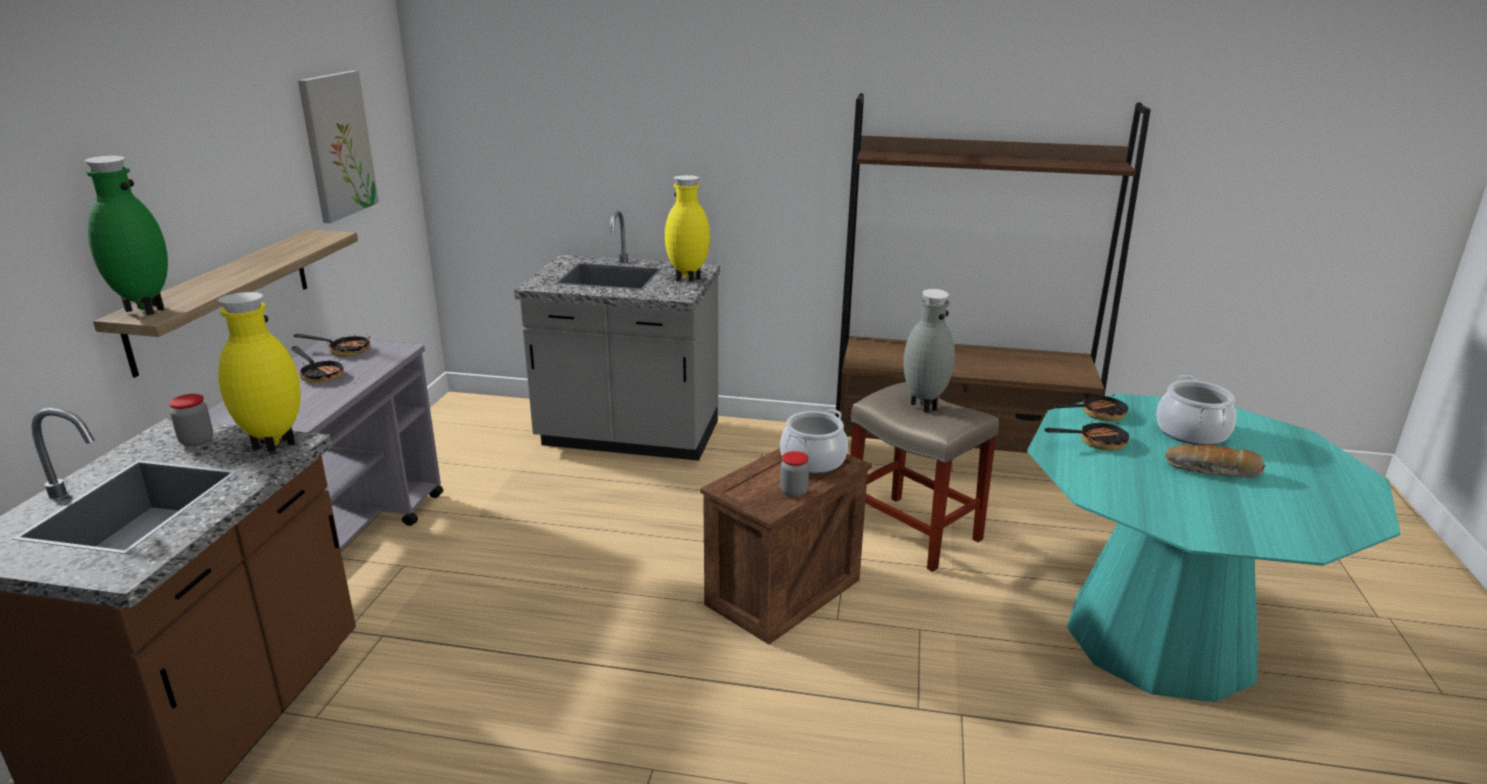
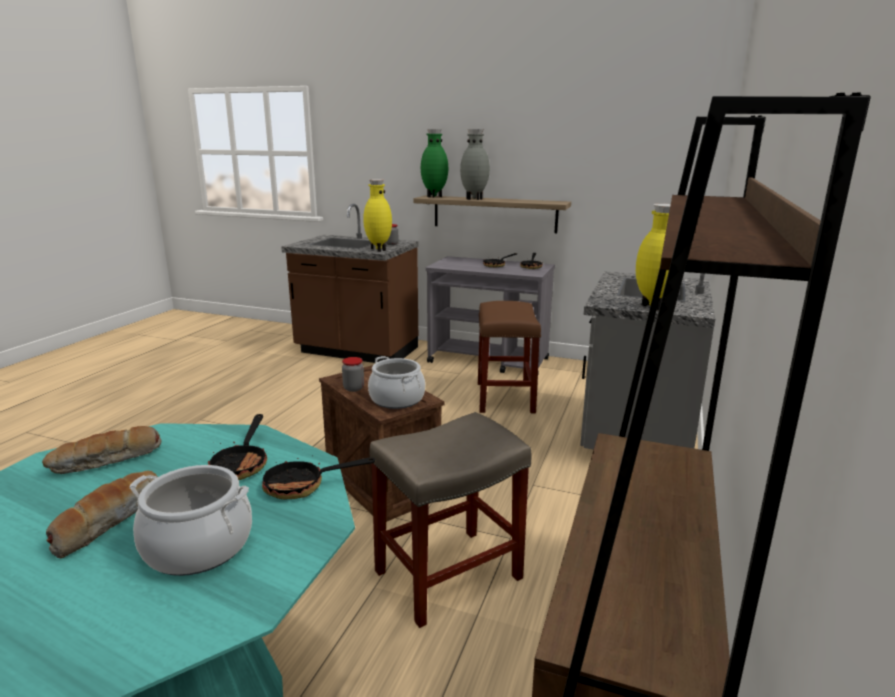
camera: 100 degrees right, 5 degrees down
picture [298,71,379,223] -> none
grey vase [904,289,955,413] -> grey vase moved to [460,129,490,200]
frying pan [1054,392,1128,421] -> frying pan turned 90 degrees clockwise [262,457,375,500]
none -> bread [42,426,162,474]
none -> brown stool [478,301,541,413]

